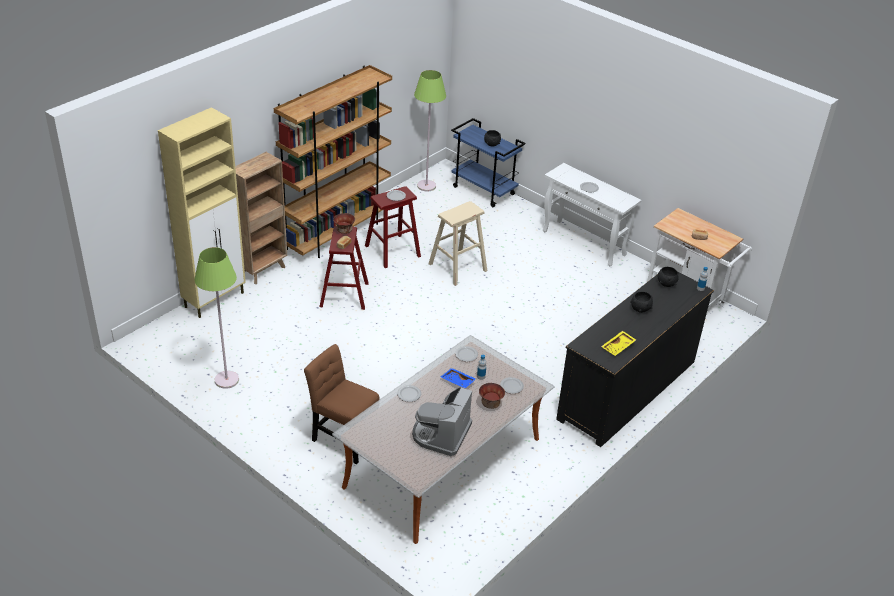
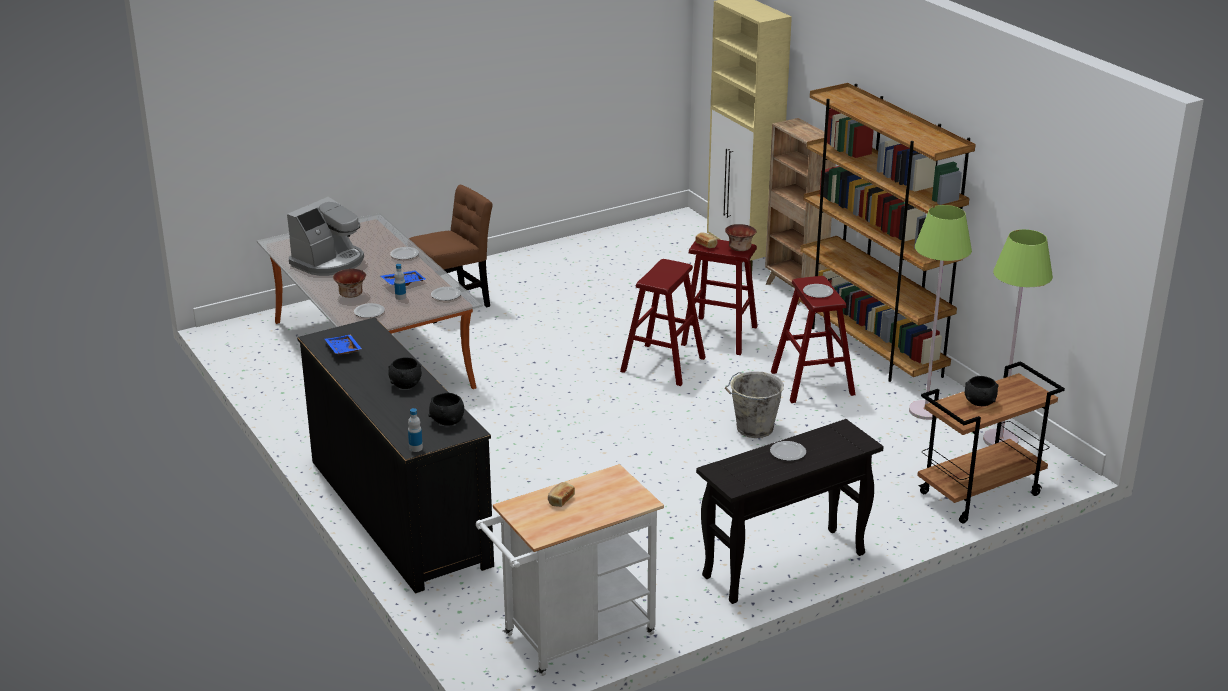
camera: 110 degrees right, 10 degrees down
green floor lamp [195,247,239,389] -> green floor lamp moved to [909,205,972,420]
coffee machine [412,387,472,456] -> coffee machine turned 90 degrees clockwise [287,197,364,276]
beige stool [428,201,487,286] -> grey bucket [725,371,784,438]
blue cart [451,118,525,207] -> brown cart [917,361,1065,524]
white console table [543,163,642,267] -> black console table [696,419,884,604]
yellow tray [601,331,636,356] -> blue tray [325,335,362,355]
none -> red stool [620,259,706,386]

